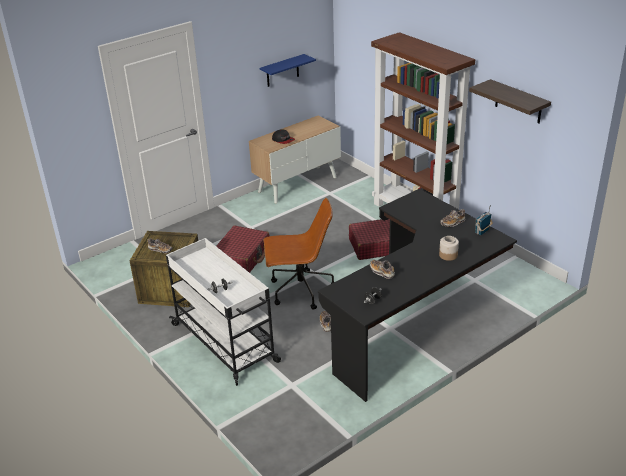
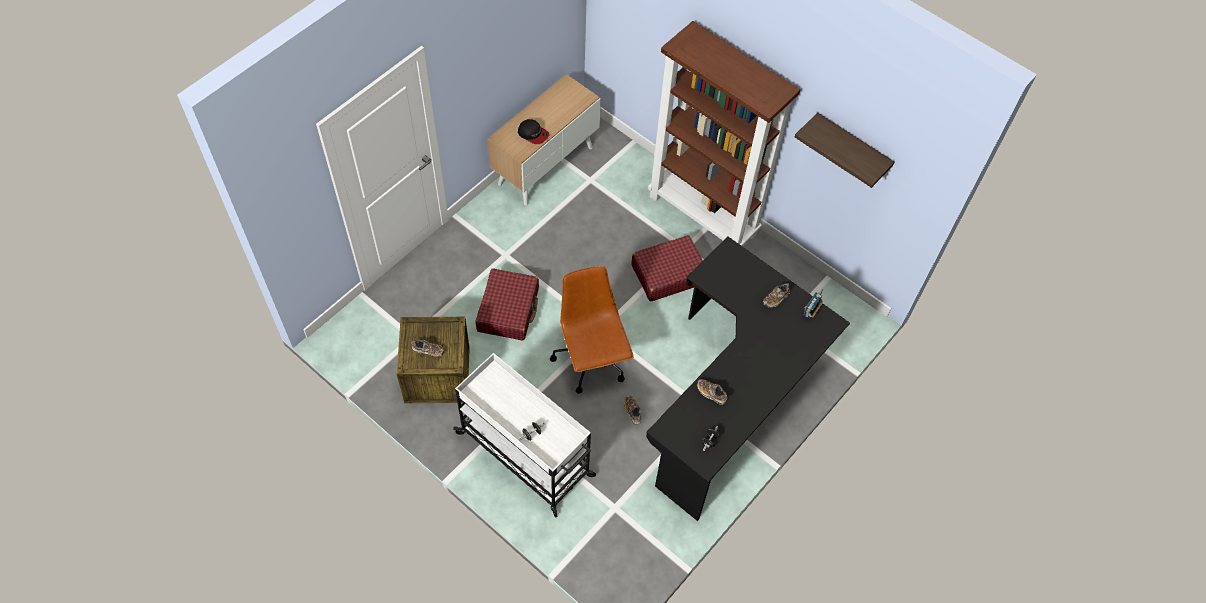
camera: 15 degrees left, 25 degrees up
blue shelf [260,54,316,87] -> none
brown office chair [264,198,334,310] -> brown office chair turned 90 degrees counterclockwise [550,266,634,393]
jar [439,236,459,261] -> none

